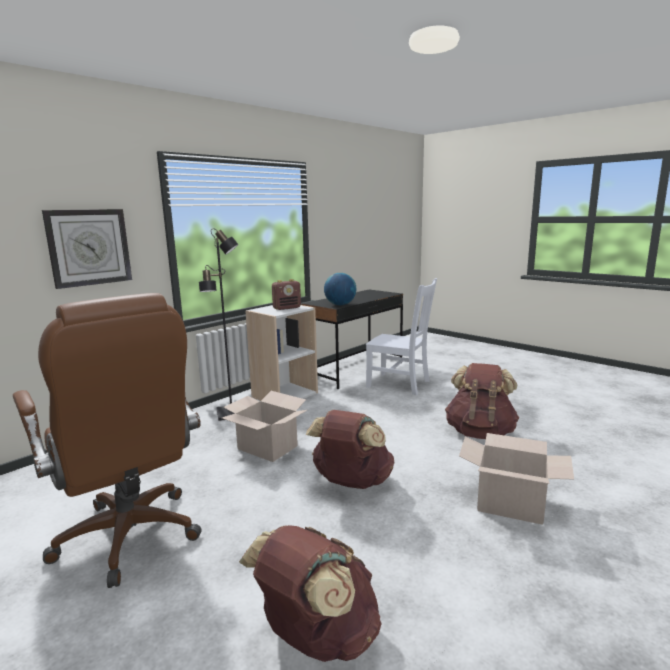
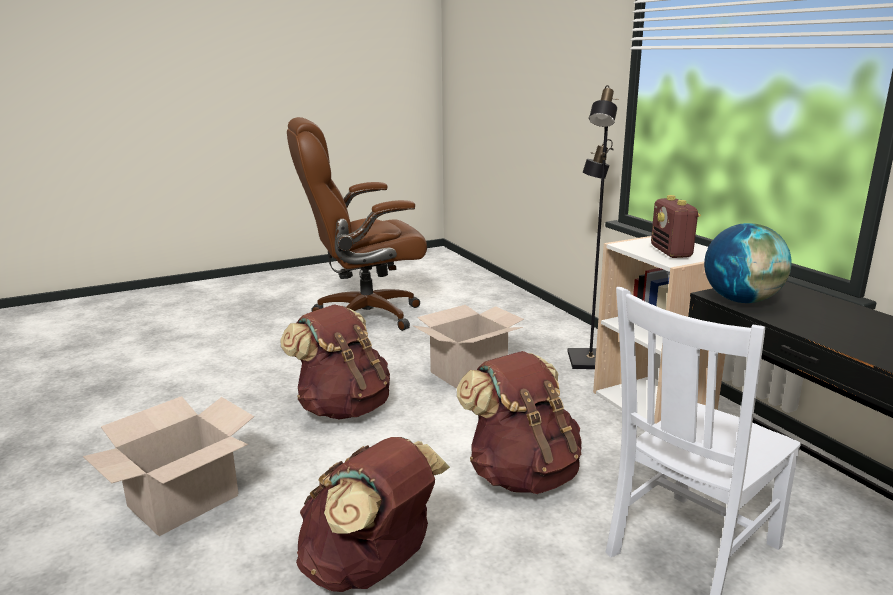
camera: 110 degrees right, 5 degrees up
wall clock [42,209,132,289] -> none
brown backpack [239,525,382,662] -> brown backpack moved to [457,351,582,494]

